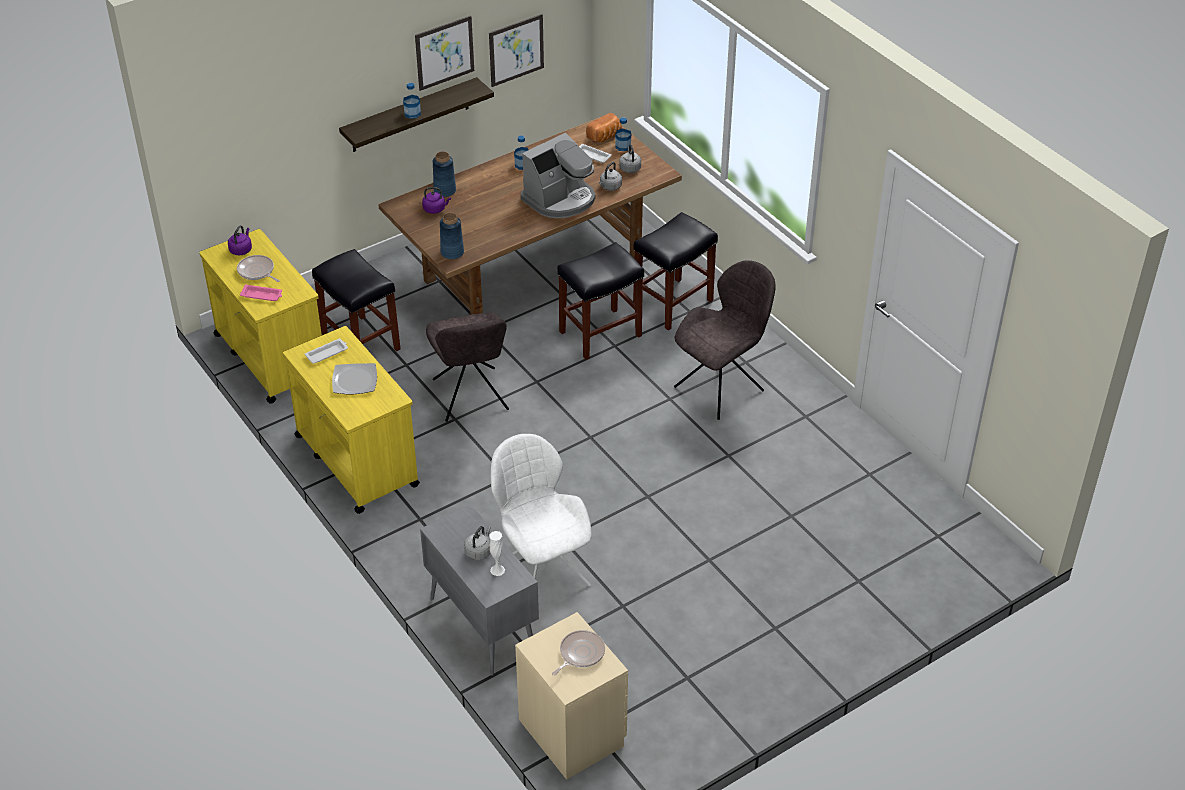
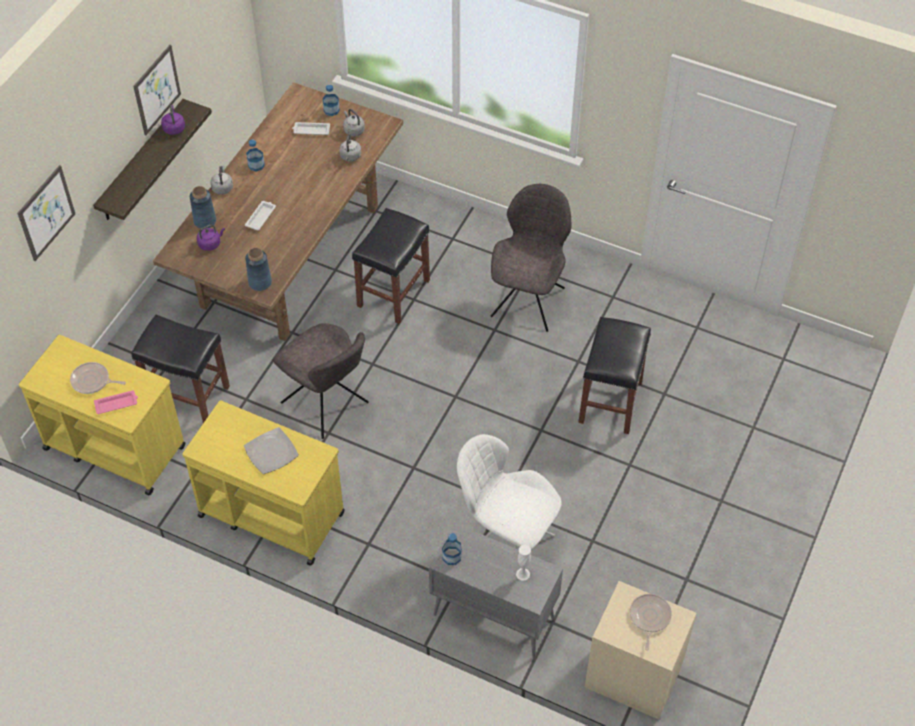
camera: 30 degrees left, 10 degrees up
purple kettle [228,226,252,255] -> purple kettle moved to [161,105,185,135]
white tray [305,339,348,364] -> white tray moved to [245,201,276,231]
bottle [403,83,421,119] -> bottle moved to [442,533,462,565]
grey kettle [464,526,491,560] -> grey kettle moved to [210,166,233,195]
picture [489,14,544,87] -> picture moved to [17,165,75,261]
coffee machine [521,133,595,219] -> none
bread [586,113,622,142] -> none
black stool [633,212,718,331] -> black stool moved to [578,317,651,434]

